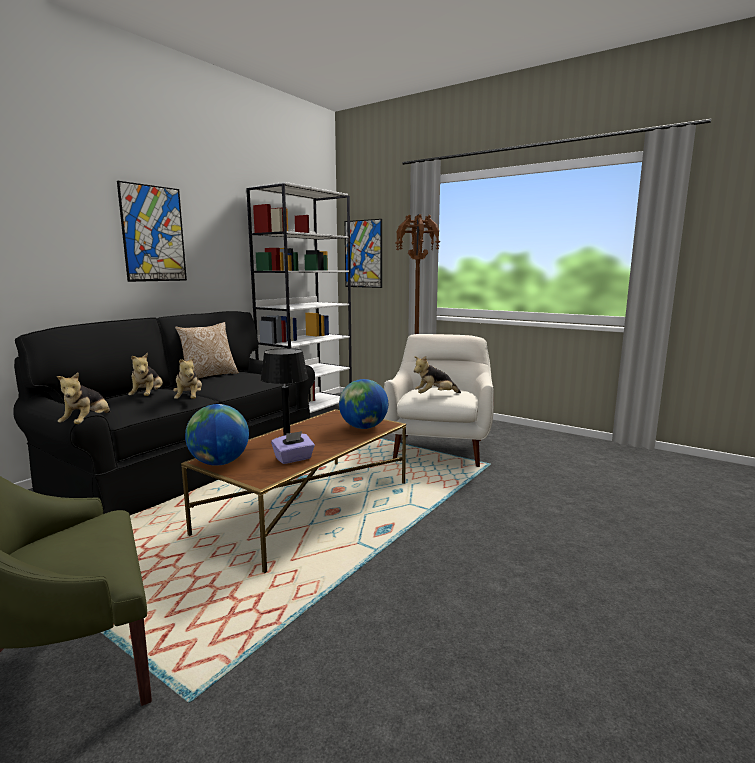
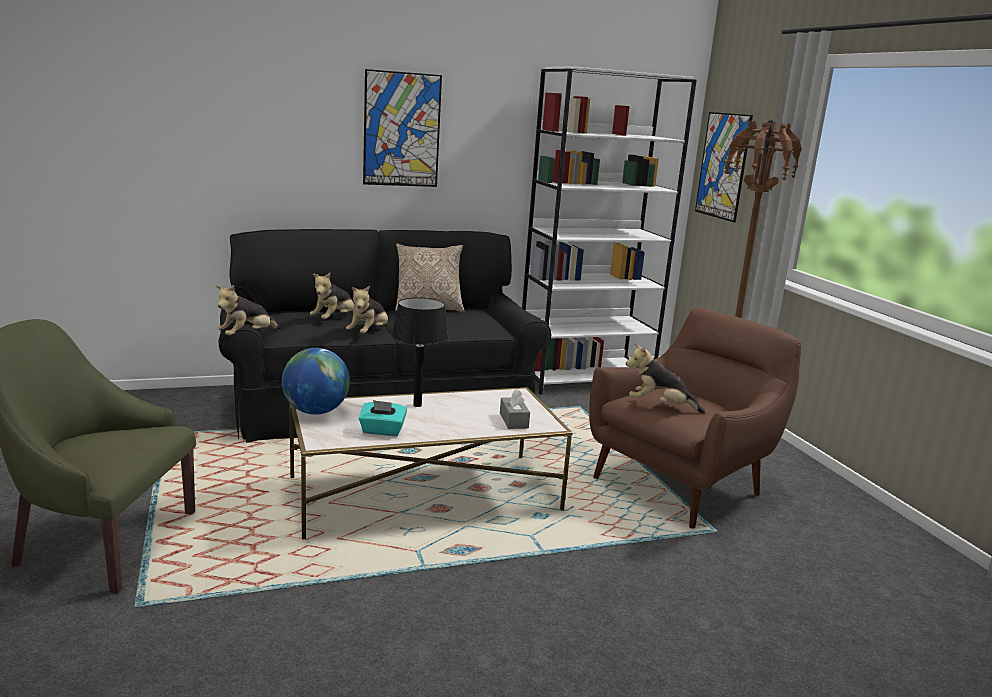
camera: 35 degrees right, 5 degrees up
brown coffee table [181,409,406,573] -> white coffee table [290,387,573,539]
purple tissue box [271,431,315,464] -> turquoise tissue box [359,400,407,436]
globe [339,379,388,429] -> grey tissue box [500,389,530,429]
white armchair [384,334,494,467] -> brown armchair [589,308,801,529]

